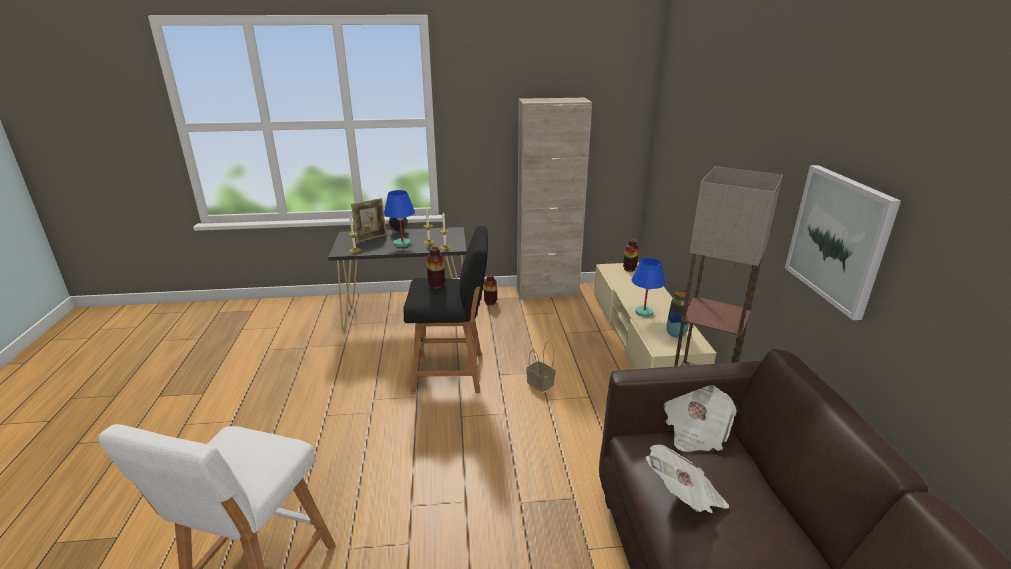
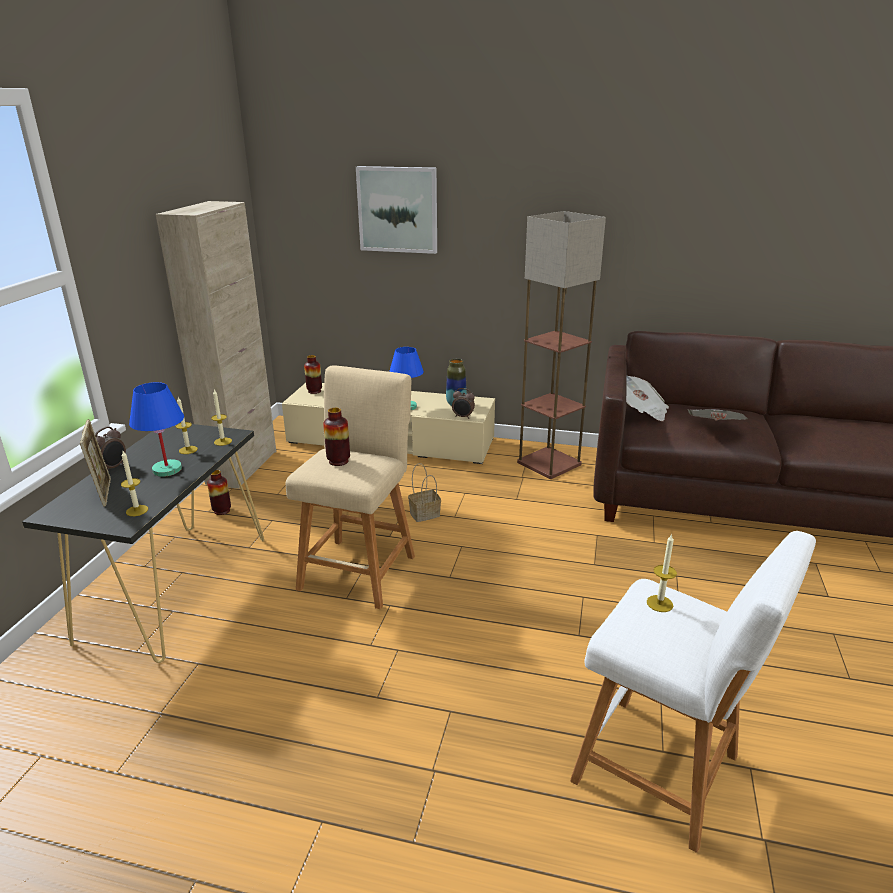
camera: 70 degrees left, 0 degrees up
black stool [403,226,488,394] -> beige stool [286,365,415,609]
picture [785,165,901,320] -> picture moved to [356,166,437,254]
none -> alarm clock [452,388,475,419]
none -> candle [647,533,677,612]

